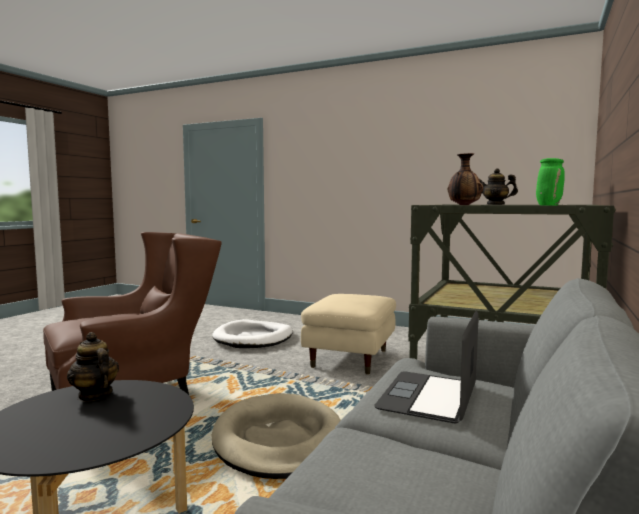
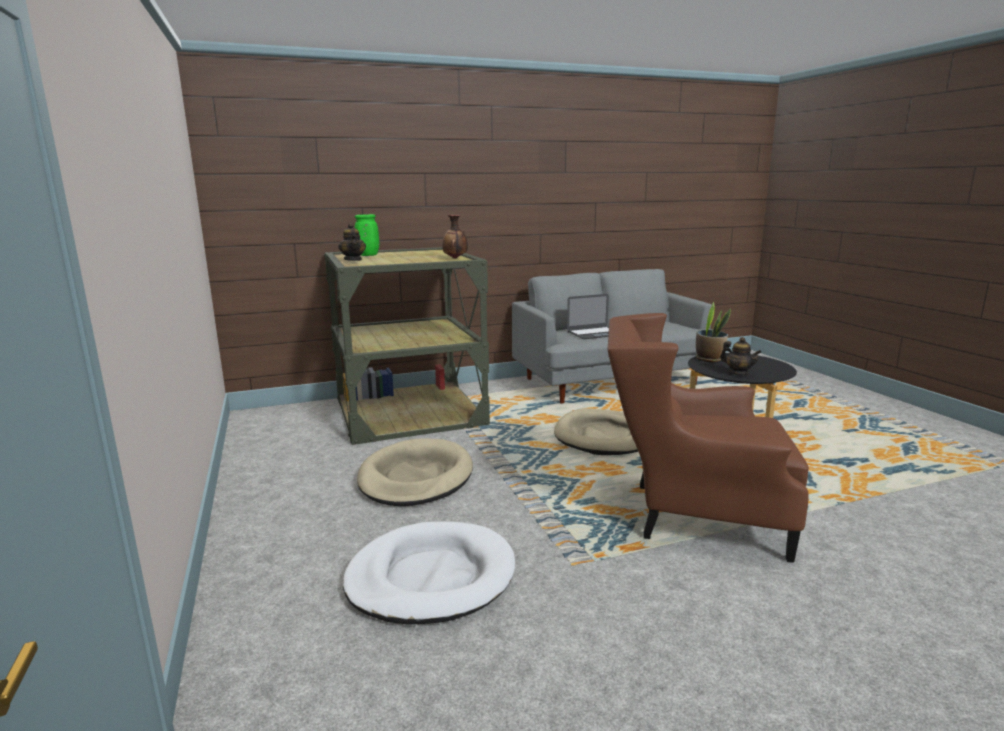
camera: 135 degrees left, 10 degrees up
teapot [67,332,119,402] -> teapot turned 45 degrees counterclockwise [720,337,762,376]
beige ottoman [301,294,396,375] -> beige dog bed [357,438,473,506]
none -> potted plant [696,302,731,362]

